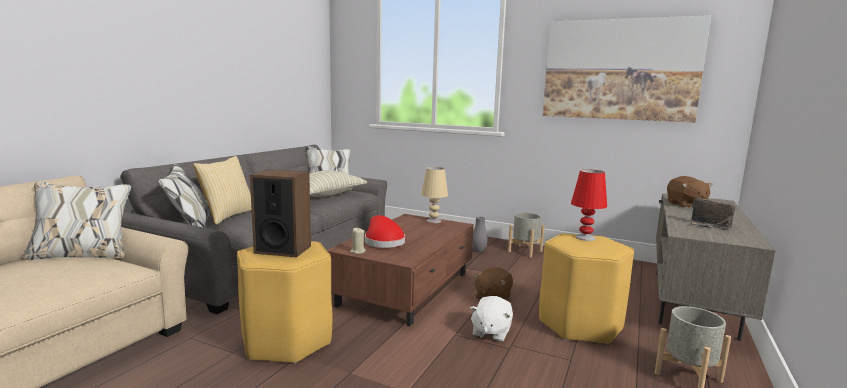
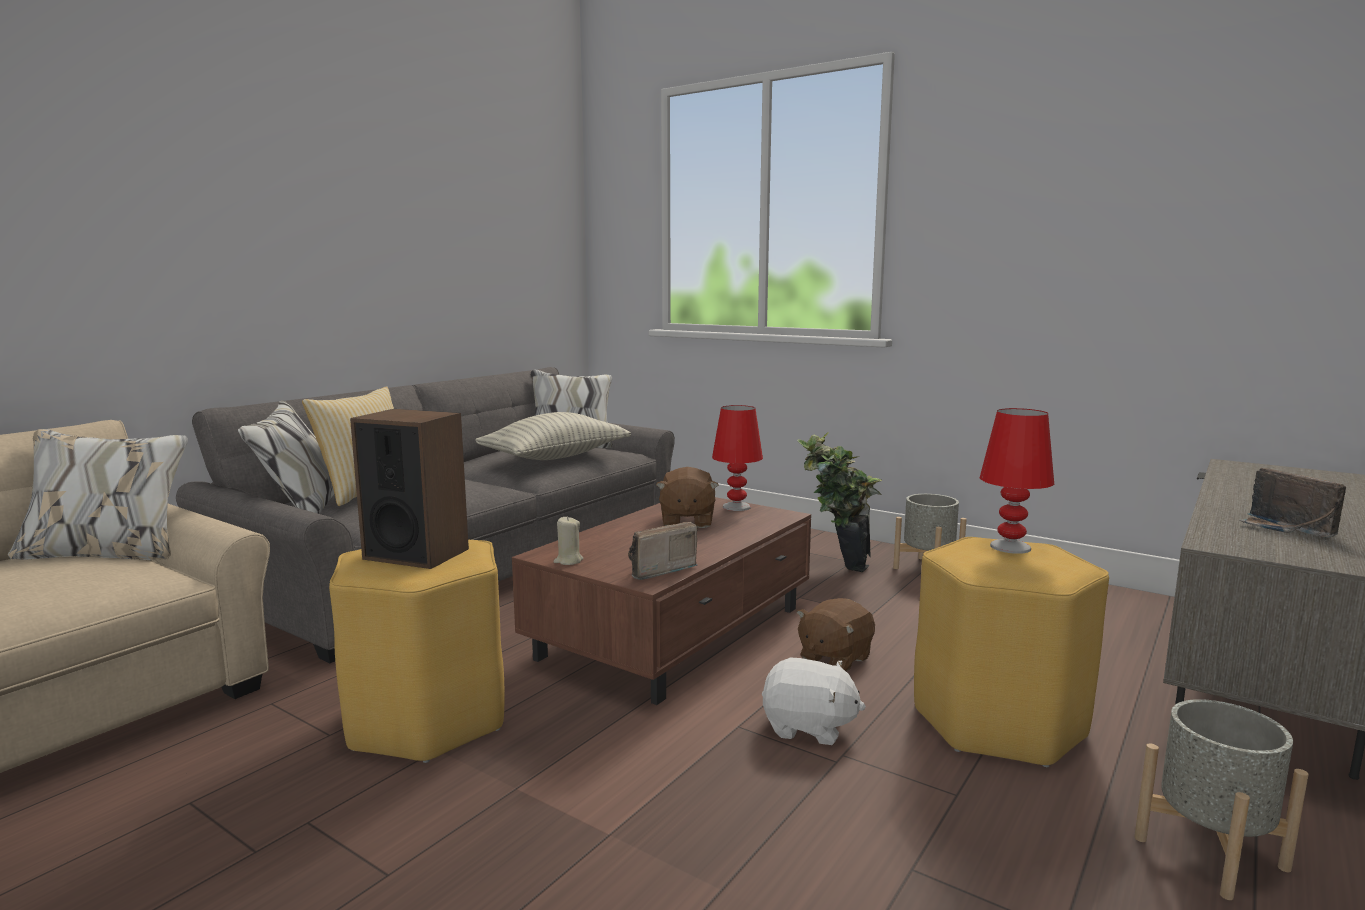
camera: 10 degrees right, 0 degrees up
red hat [365,215,405,248] -> none
beige table lamp [421,167,448,223] -> red table lamp [712,405,763,511]
white plush toy [470,296,513,342] -> white plush toy turned 105 degrees counterclockwise [762,658,866,745]
grey vase [473,217,487,252] -> potted plant [797,432,882,572]
picture [543,15,711,122] -> none
brown plush toy [667,176,713,208] -> brown plush toy moved to [656,467,719,528]
none -> radio [628,522,698,580]

